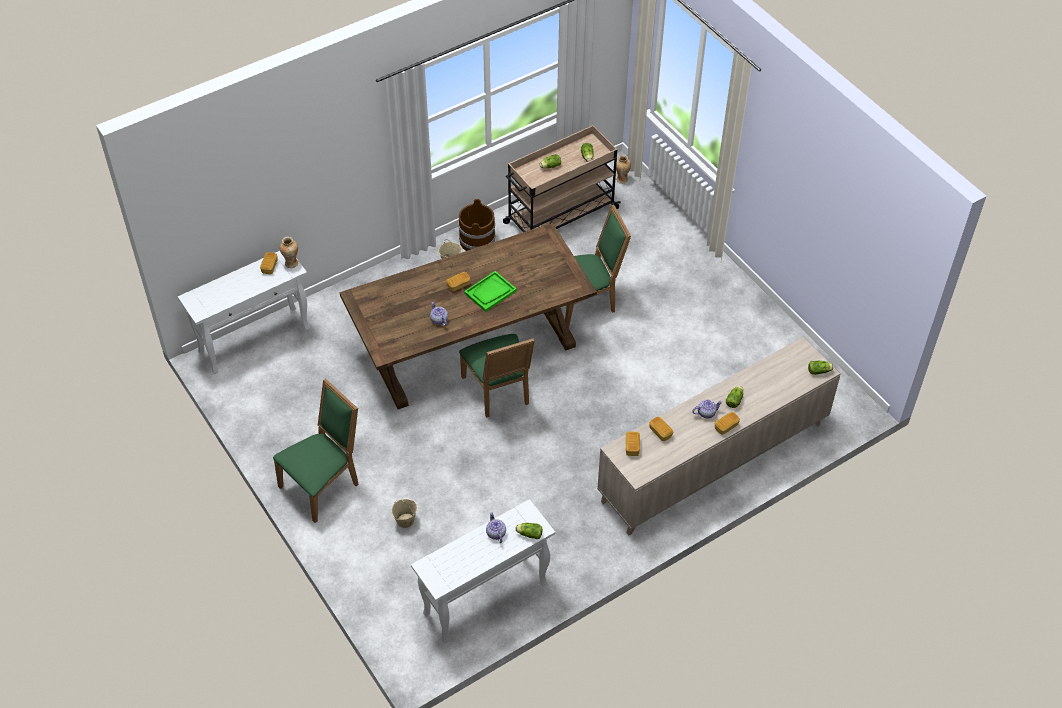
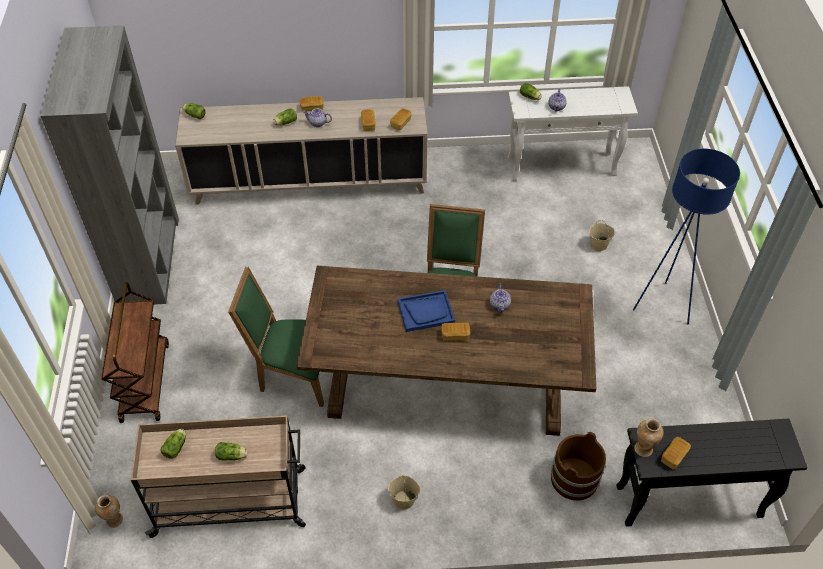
camera: 150 degrees left, 0 degrees up
white console table [178,251,310,374] -> black console table [616,419,808,527]
green chair [273,378,359,523] -> blue floor lamp [633,149,740,324]
brown bucket [458,199,495,251] -> brown bucket moved to [551,432,606,501]
green tray [464,271,517,312] -> blue tray [398,290,455,332]
none -> grey bookcase [40,25,179,305]
none -> brown cart [101,282,169,423]

